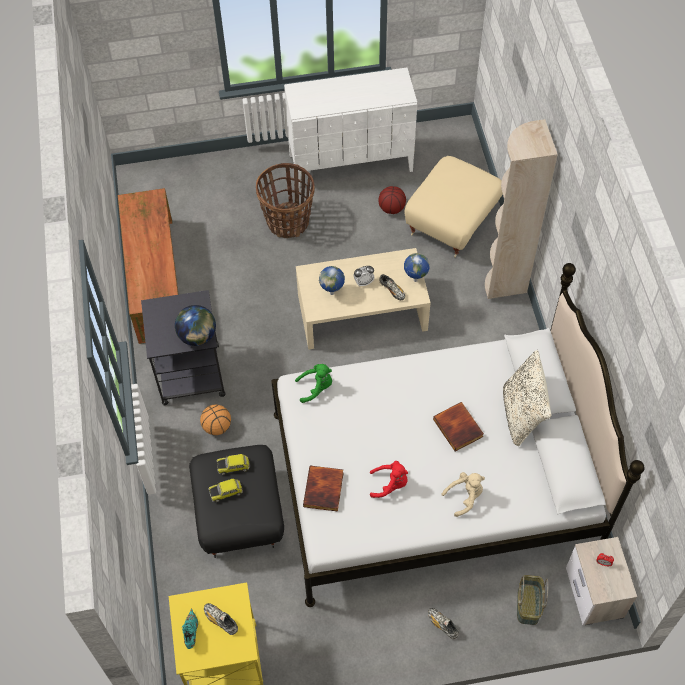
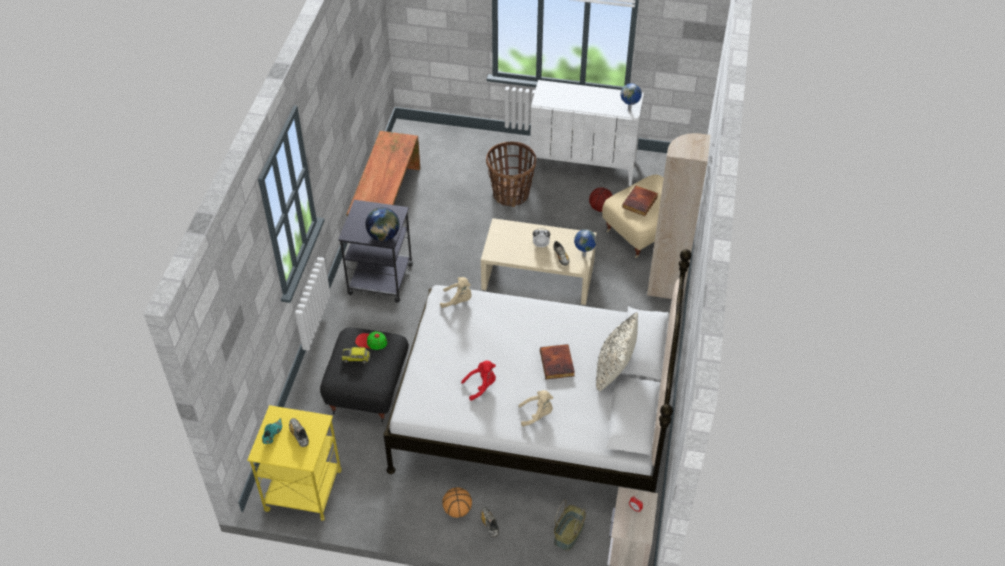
camera: 20 degrees right, 10 degrees down
basketball [200,404,231,435] -> basketball moved to [442,487,472,518]
toy car [216,454,250,475] -> cap [355,331,387,350]
green plush toy [295,364,332,403] -> beige plush toy [440,277,472,308]
book [303,466,344,512] -> book moved to [622,185,658,216]
globe [319,266,345,295] -> globe moved to [621,83,642,111]
red plush toy [370,461,408,498] -> red plush toy turned 45 degrees counterclockwise [461,360,496,401]

